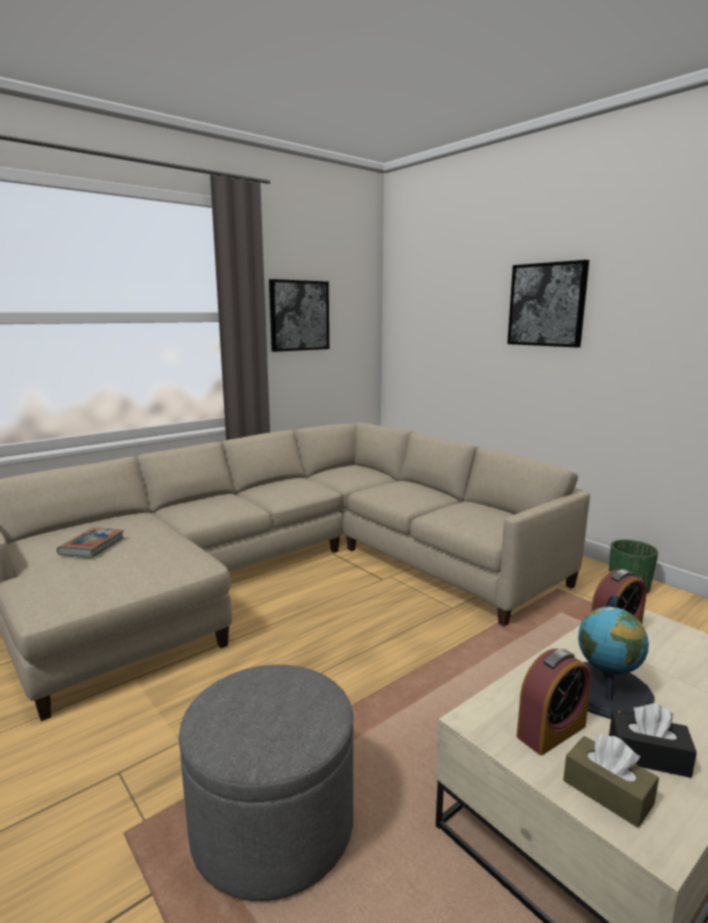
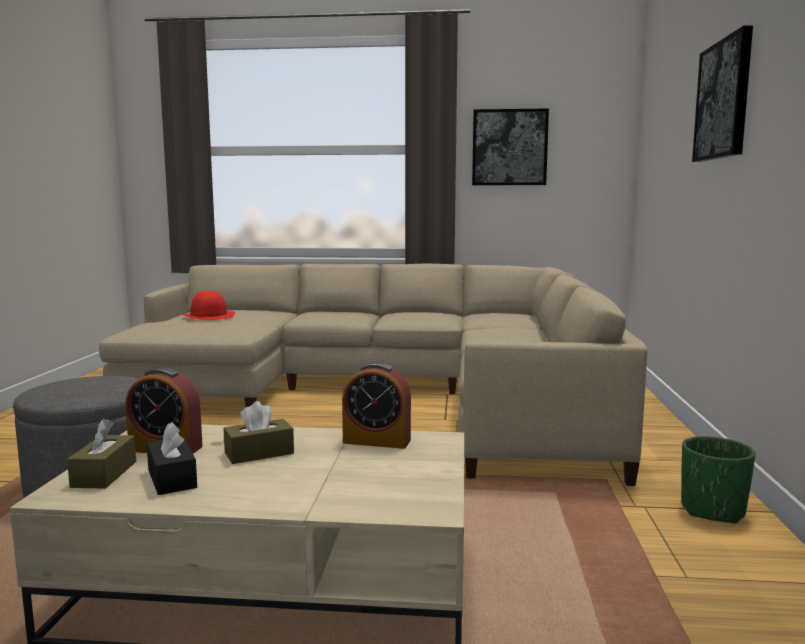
camera: 45 degrees right, 5 degrees down
book [57,528,124,558] -> red hat [183,291,235,320]
globe [578,595,655,719] -> brown tissue box [224,401,294,464]

